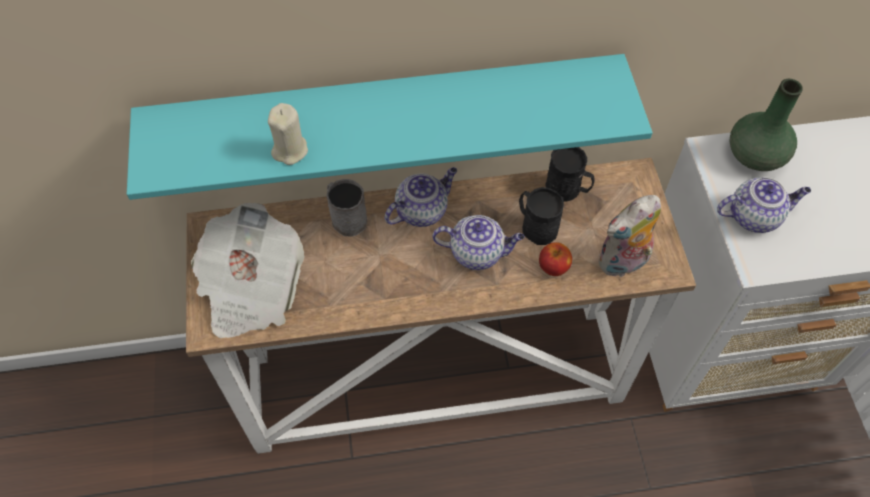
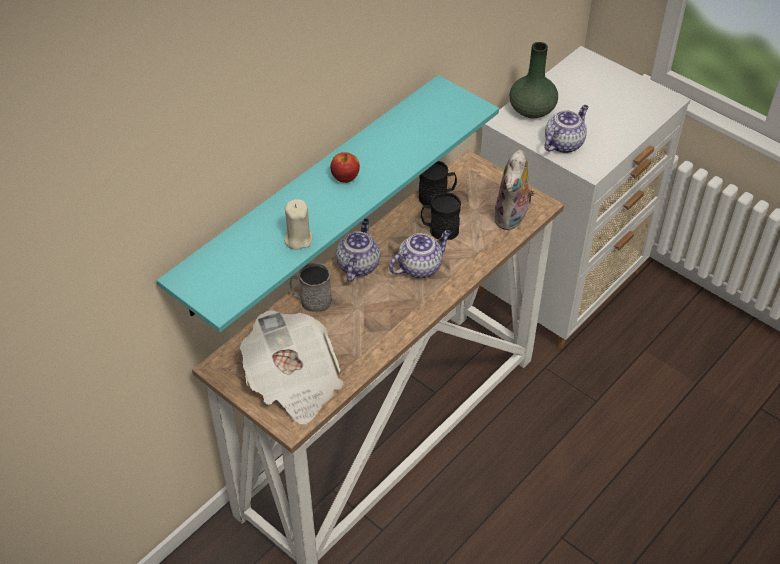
camera: 40 degrees left, 10 degrees down
apple [539,242,572,276] -> apple moved to [330,152,360,183]

